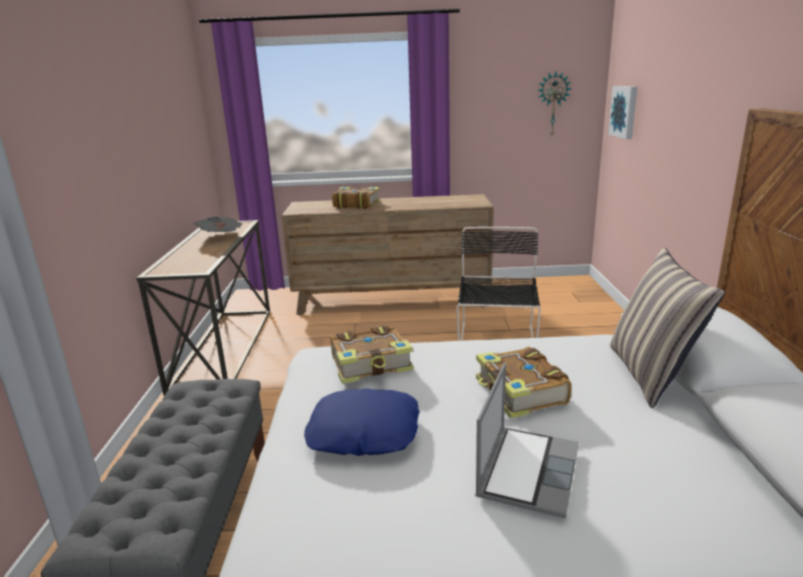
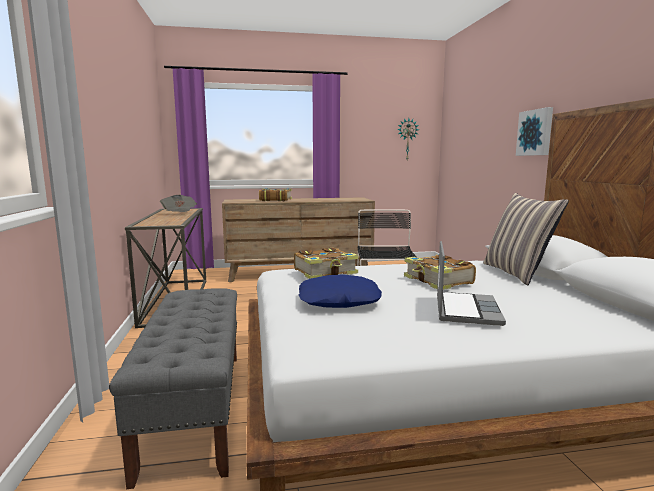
camera: 10 degrees left, 10 degrees down
picture [608,86,638,139] -> picture moved to [516,107,553,156]

